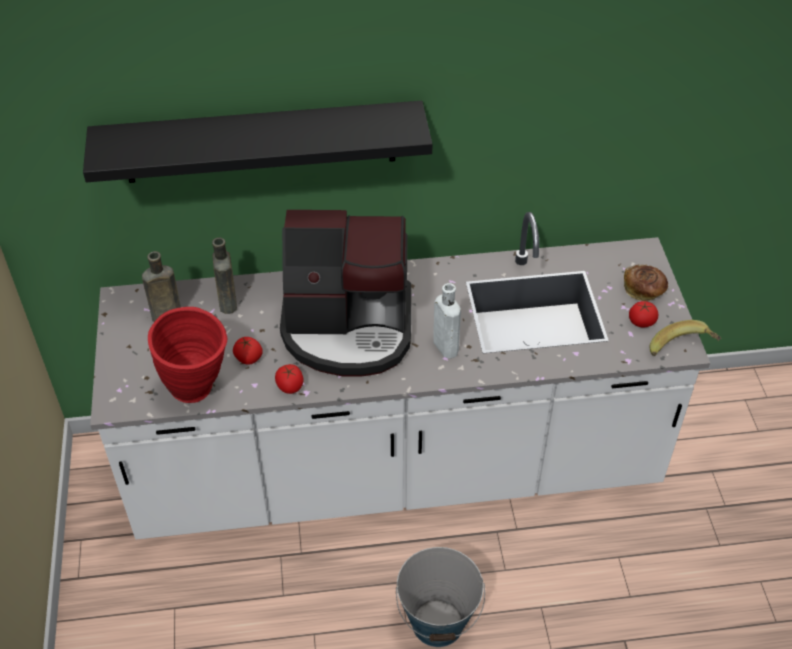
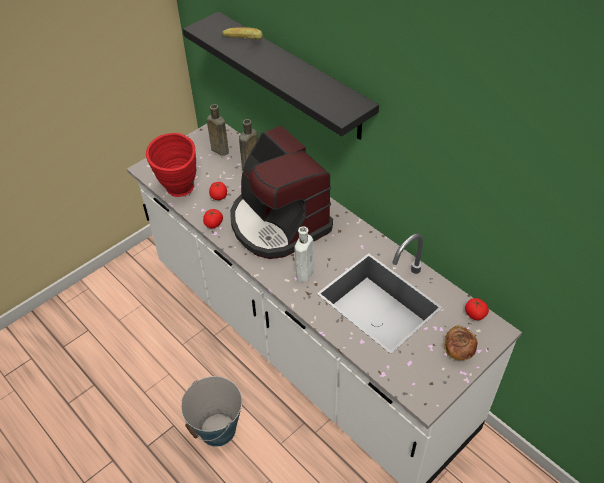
camera: 55 degrees right, 0 degrees up
tomato [629,301,658,327] -> tomato moved to [465,298,489,320]
banana [649,320,721,356] -> banana moved to [222,27,263,40]

